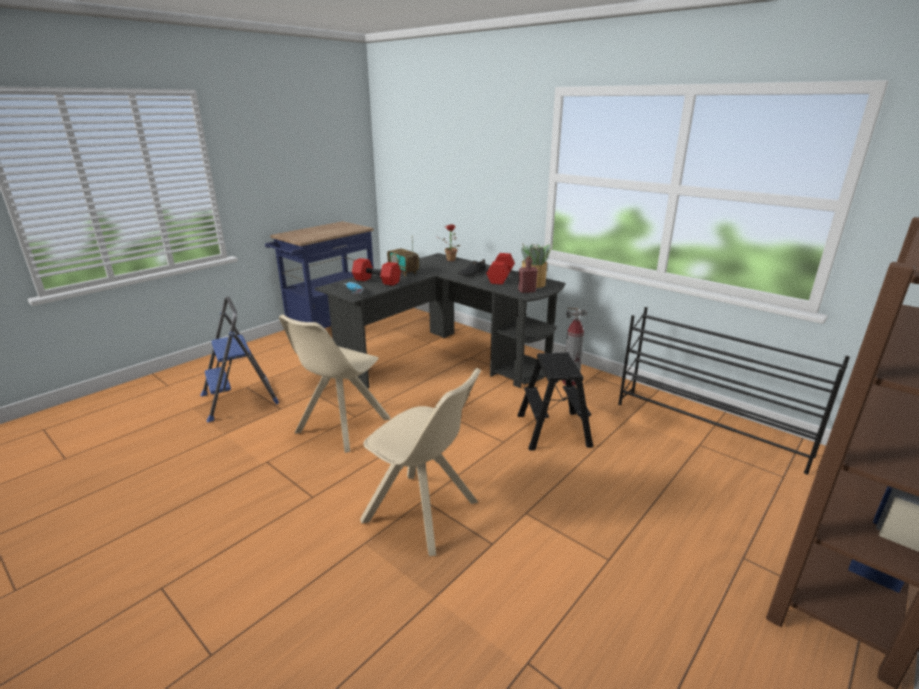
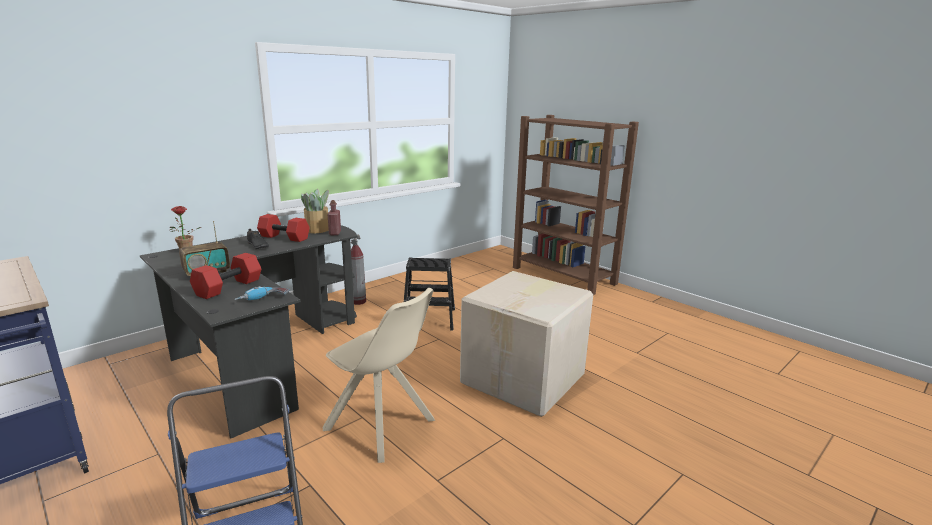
camera: 85 degrees left, 5 degrees down
beige chair [360,368,481,556] -> cardboard box [460,271,593,417]
black shoe rack [618,307,850,475] -> none

